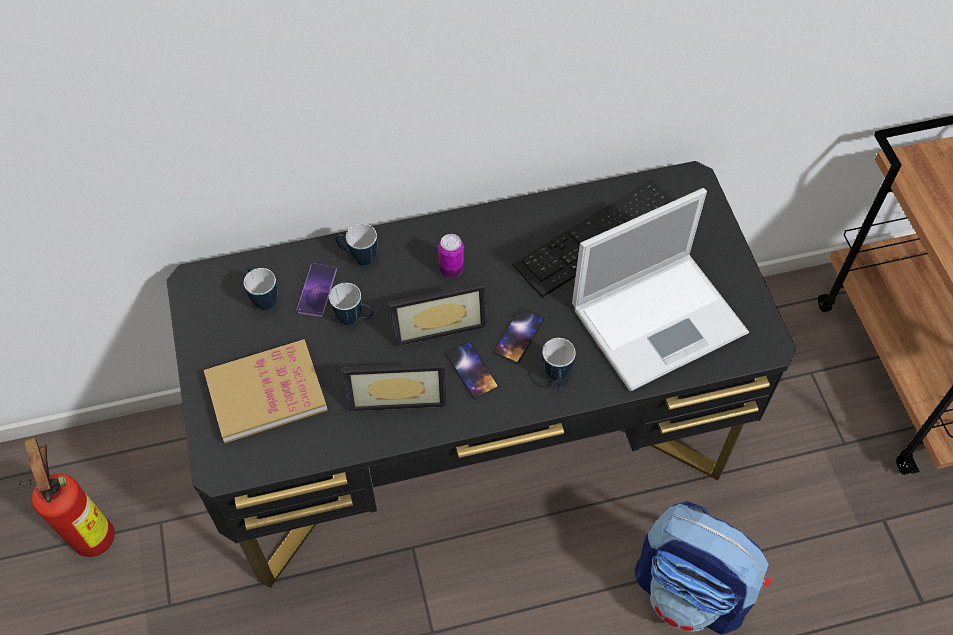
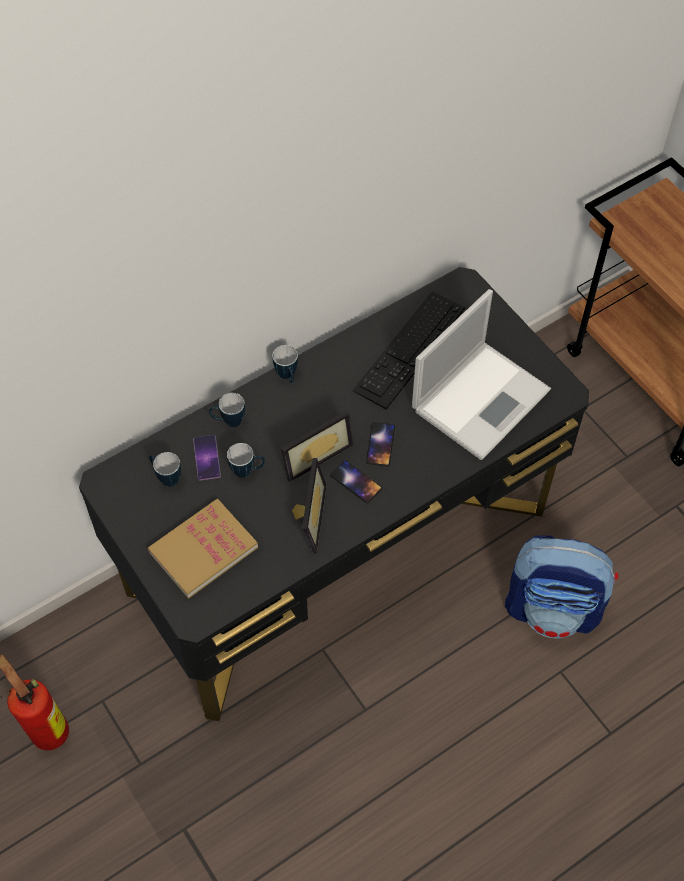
camera: 20 degrees left, 0 degrees up
picture frame [343,363,446,411] -> picture frame turned 60 degrees counterclockwise [292,458,327,554]
can [438,234,464,278] -> none
mug [542,338,576,389] -> mug moved to [272,345,298,383]

